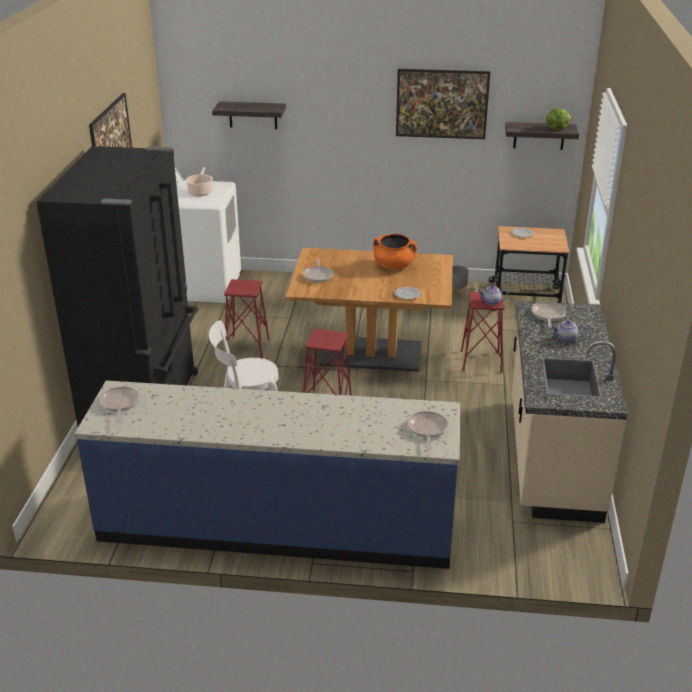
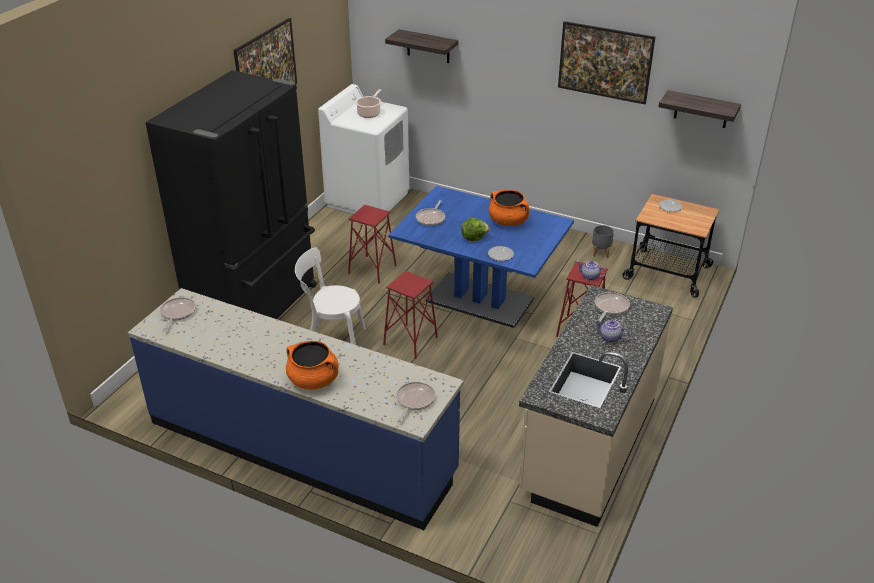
camera: 20 degrees right, 5 degrees up
brown dining table [285,248,453,372] -> blue dining table [388,186,574,328]
lettuce [546,109,571,130] -> lettuce moved to [461,218,490,241]
none -> orange cooking pot [286,341,339,389]

